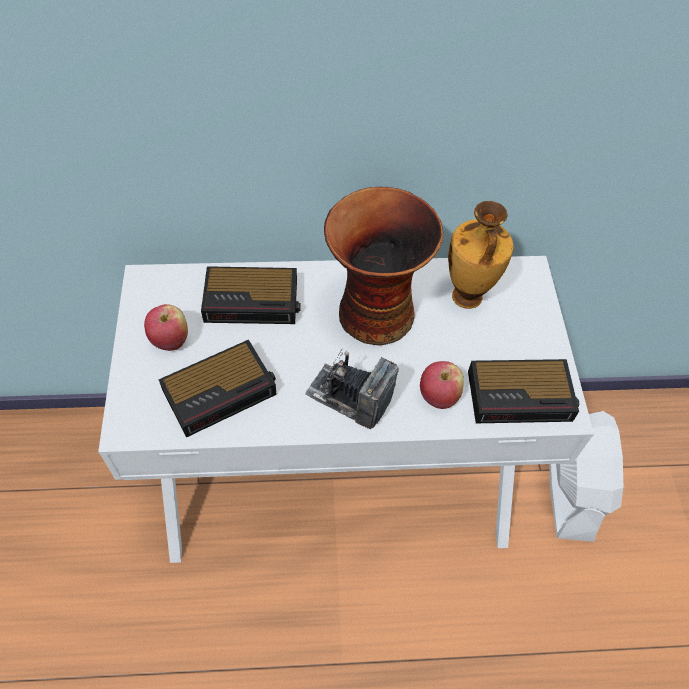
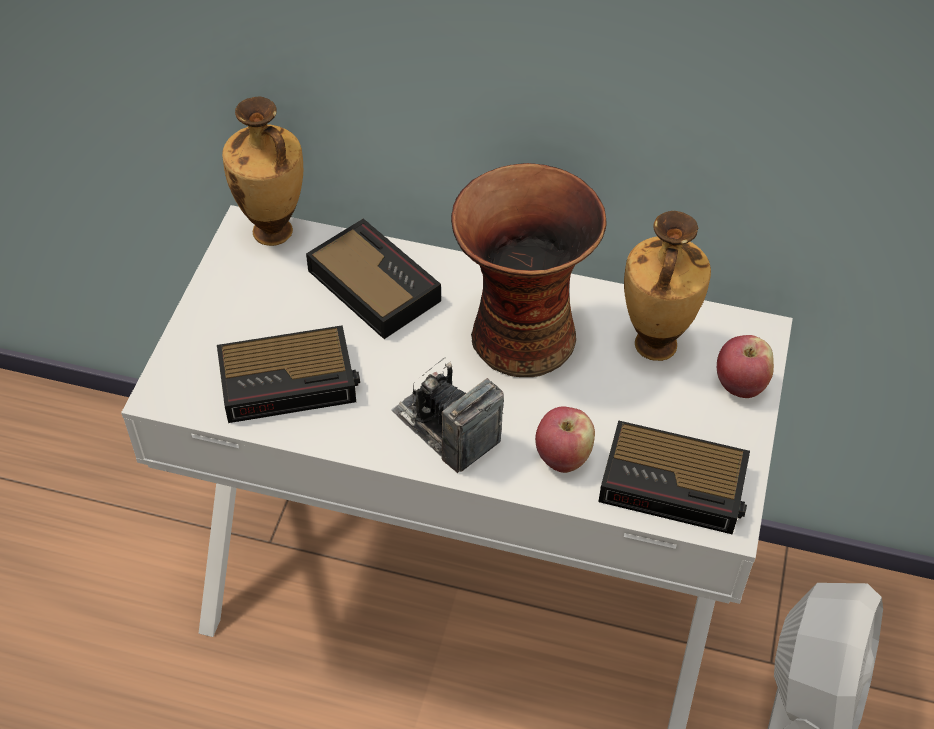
camera: 20 degrees right, 5 degrees down
apple [144,304,188,351] -> apple moved to [717,335,774,398]
alarm clock [201,266,301,324] -> alarm clock turned 150 degrees counterclockwise [306,219,441,339]
none -> vase [222,96,303,246]

